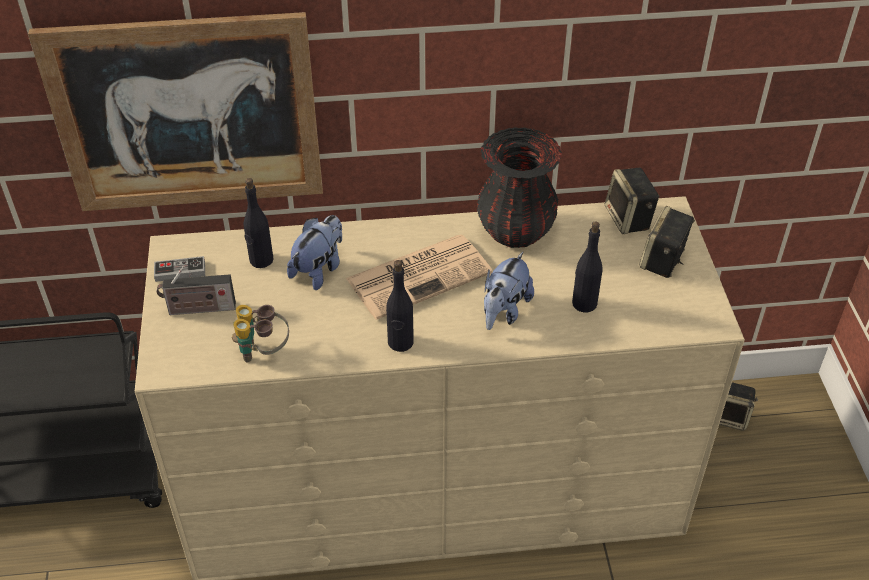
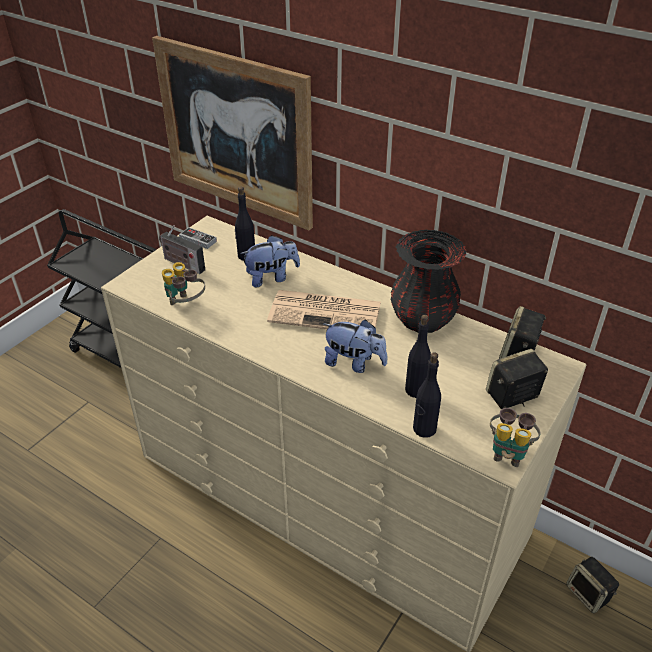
camera: 40 degrees right, 5 degrees down
black bottle [386,260,414,352] -> black bottle moved to [413,352,441,438]
plush toy [484,252,534,330] -> plush toy turned 135 degrees counterclockwise [324,319,388,373]
none -> binoculars [490,408,541,467]

